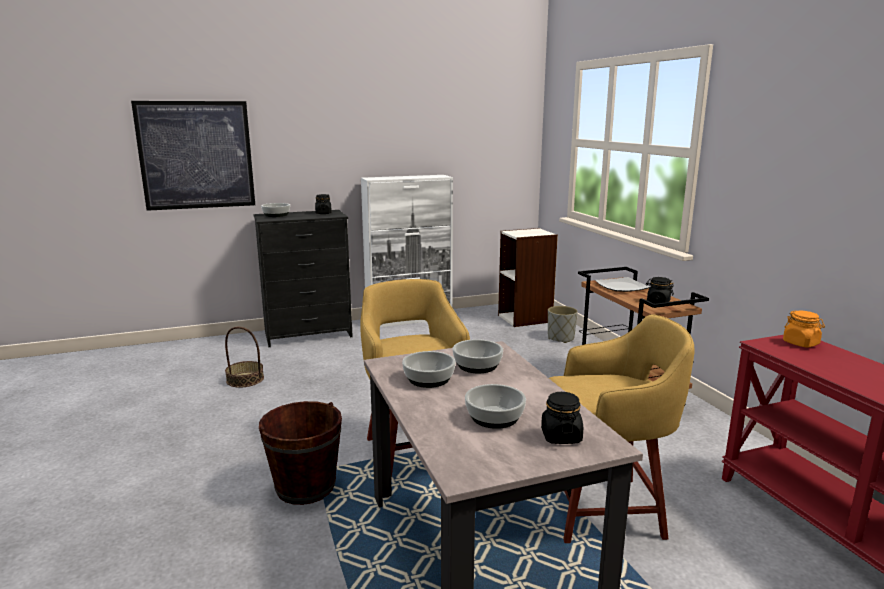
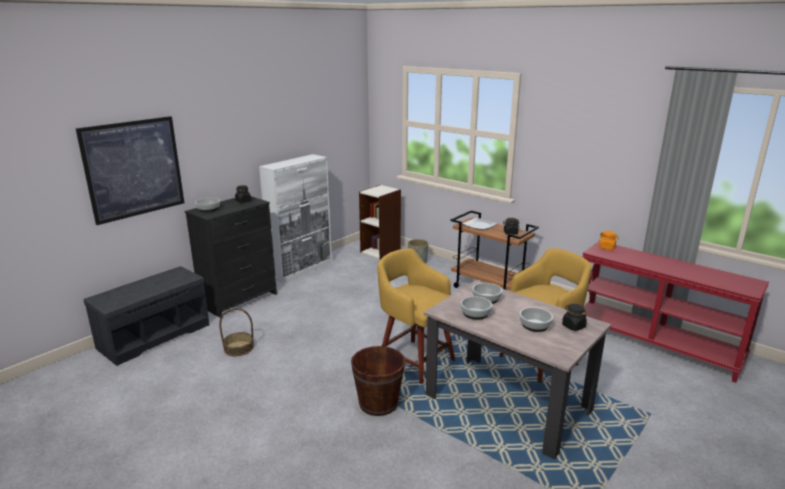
camera: 30 degrees left, 5 degrees up
none -> grey bench [84,266,210,366]

